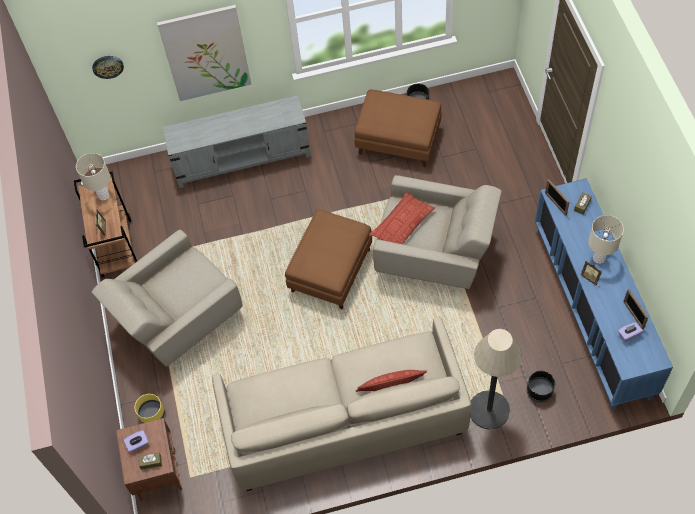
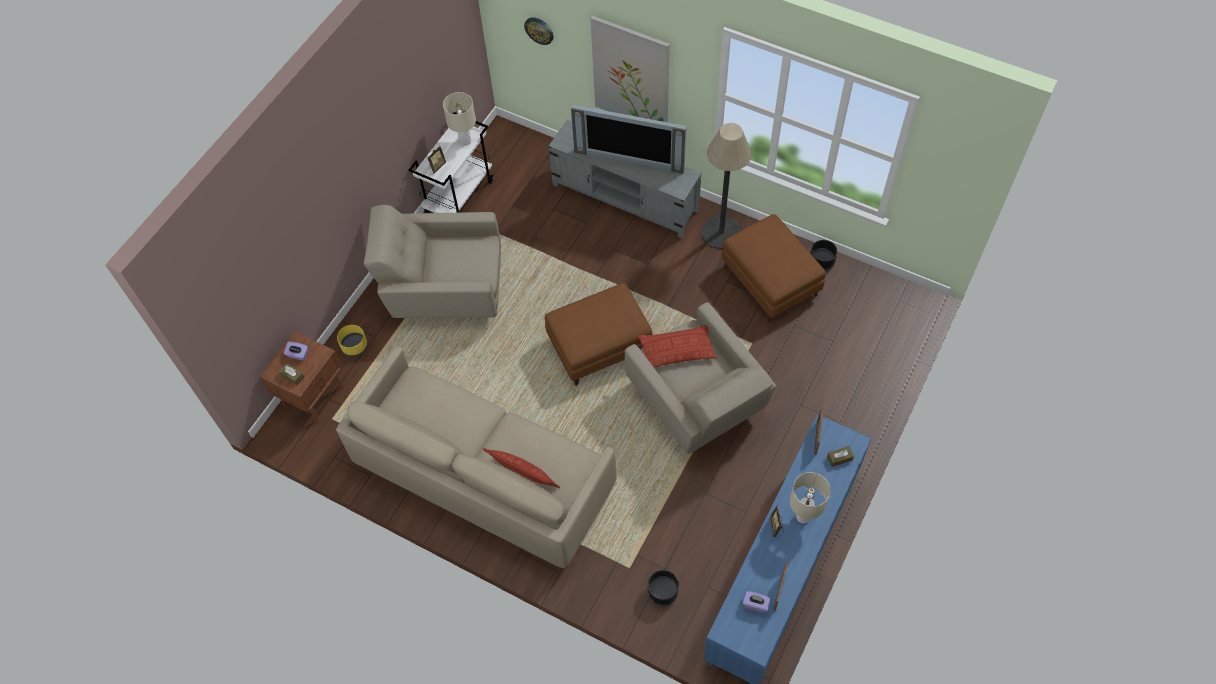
camera: 40 degrees right, 0 degrees up
brown cart [74,172,137,278] -> white cart [409,112,493,213]
floor lamp [471,329,522,430] -> floor lamp moved to [702,123,751,249]
none -> television [571,105,687,174]

